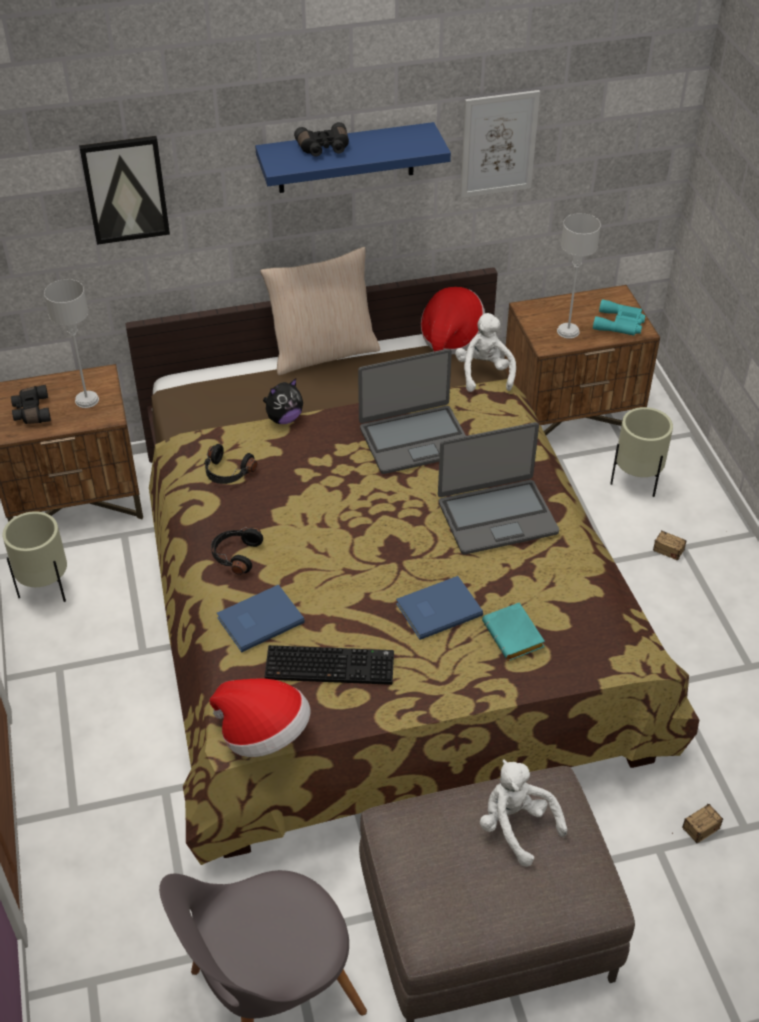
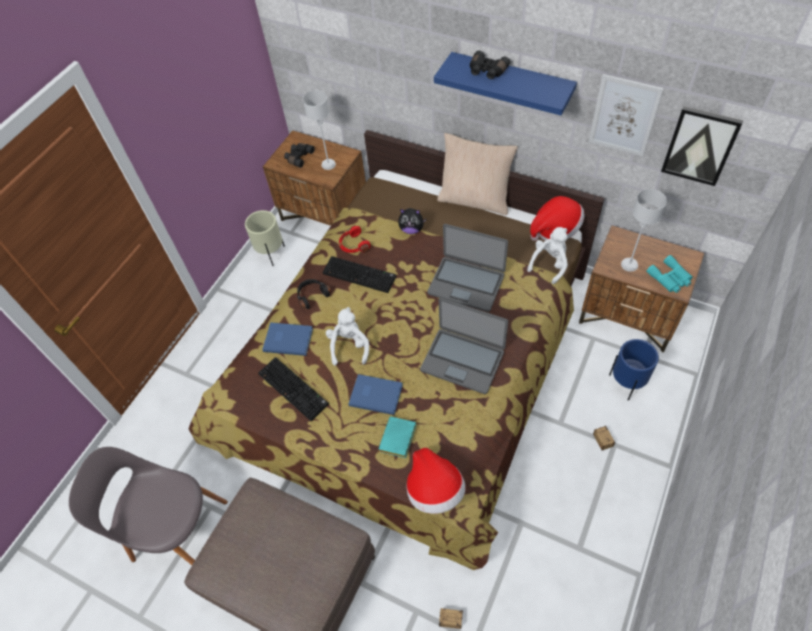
camera: 45 degrees right, 10 degrees up
picture [79,136,170,245] -> picture moved to [661,106,743,186]
black headphones [204,444,257,484] -> red headphones [339,225,370,253]
hat [209,678,311,757] -> hat moved to [406,448,466,514]
white plush toy [480,760,568,867] -> white plush toy moved to [326,307,369,366]
beige planter [610,407,673,497] -> blue planter [609,339,659,401]
none -> keyboard [322,256,396,293]

